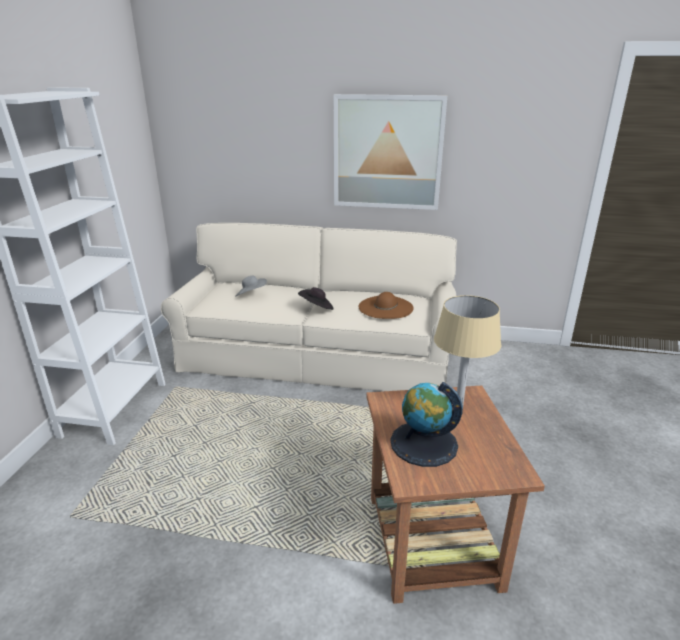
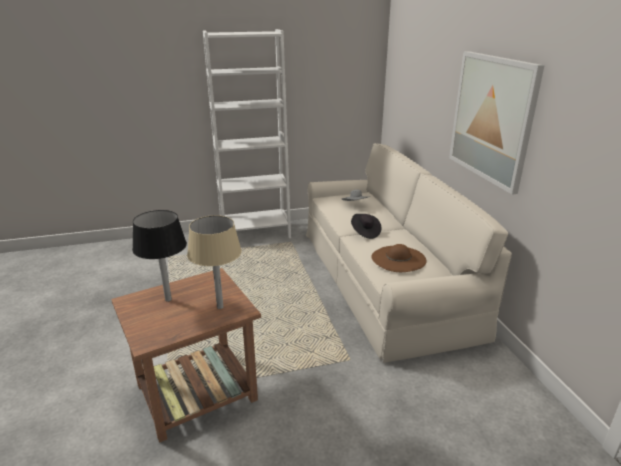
camera: 65 degrees right, 0 degrees up
globe [390,382,463,467] -> black table lamp [132,210,187,302]

